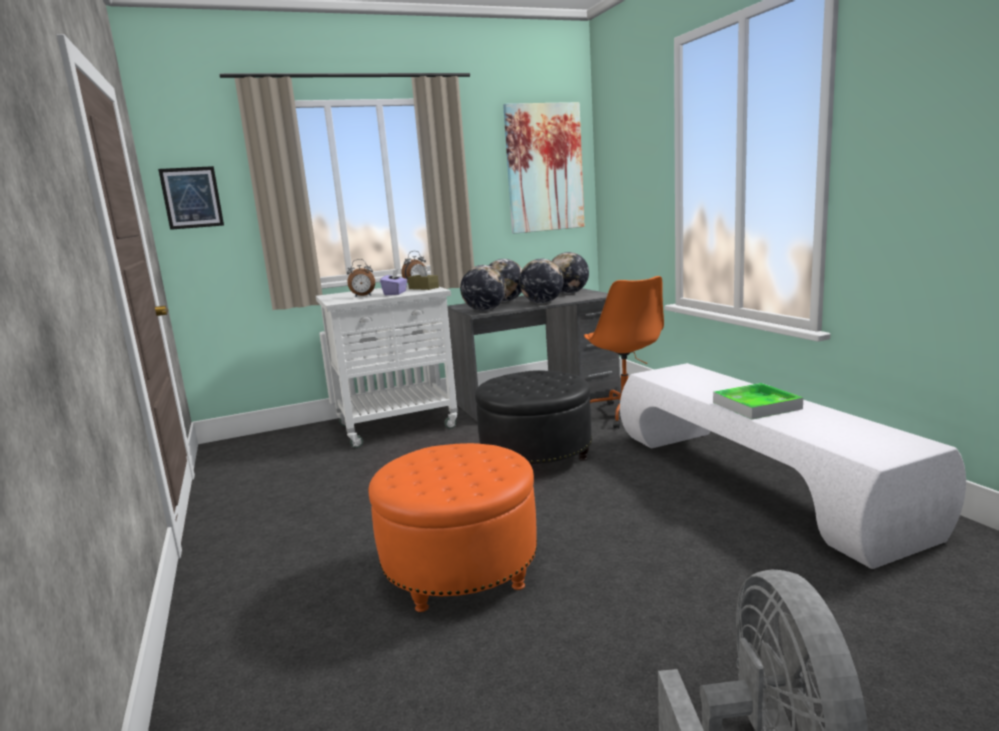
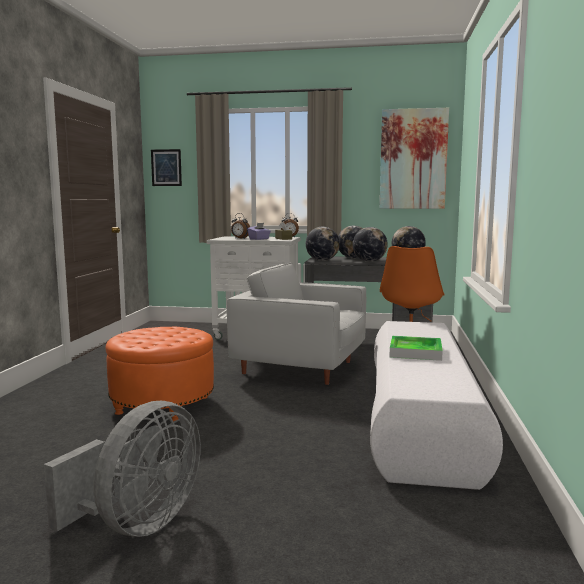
camera: 30 degrees right, 5 degrees down
black ottoman [475,370,592,466] -> white armchair [227,263,366,385]

